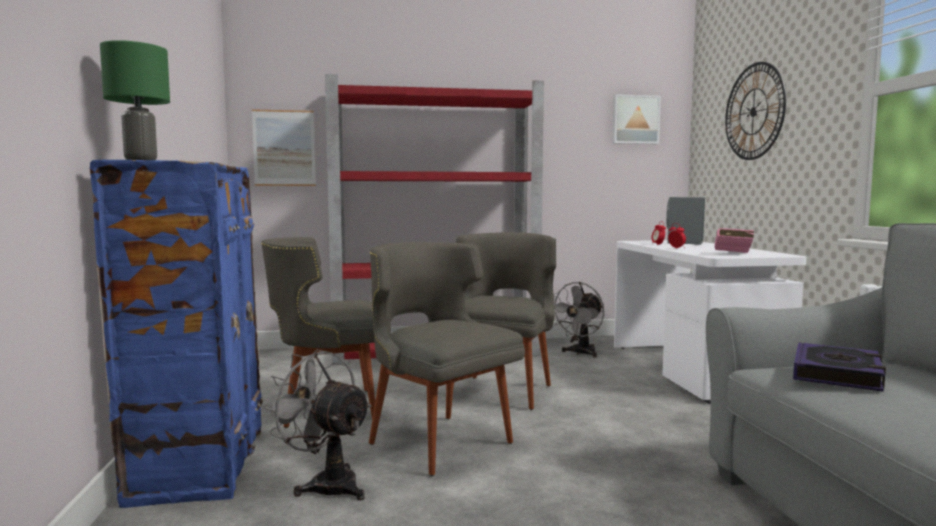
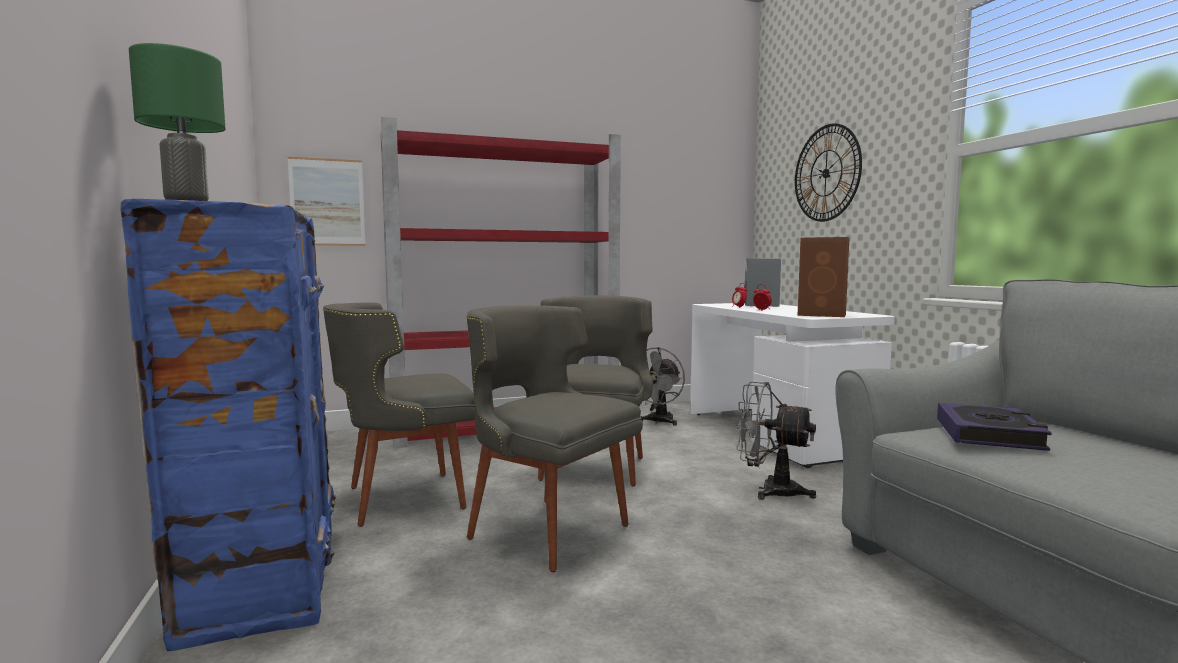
camera: 10 degrees left, 0 degrees up
grey fan [262,350,372,500] -> grey fan moved to [736,382,816,500]
picture [612,94,661,144] -> none
pink book [715,228,754,253] -> brown speaker [798,237,850,317]

